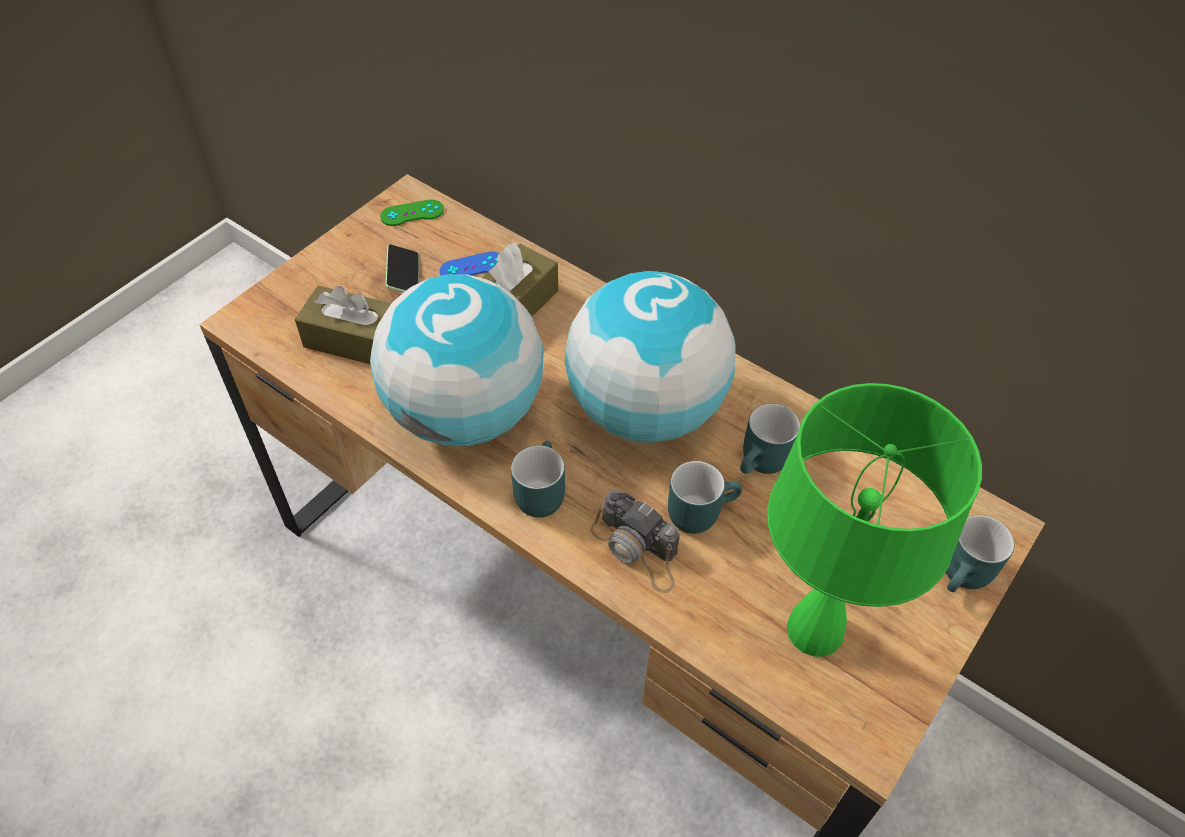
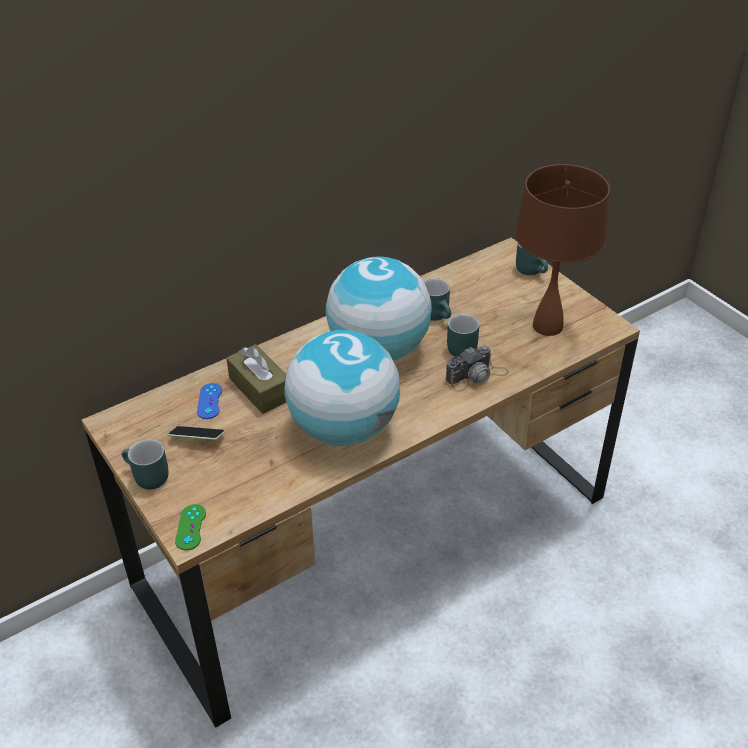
camera: 70 degrees left, 10 degrees down
brown tissue box [295,286,391,364] -> none
green game controller [380,199,444,226] -> green game controller moved to [175,504,206,550]
turquoise mug [511,441,565,518] -> turquoise mug moved to [122,439,169,490]
green table lamp [767,383,982,657] -> brown table lamp [515,164,610,336]

